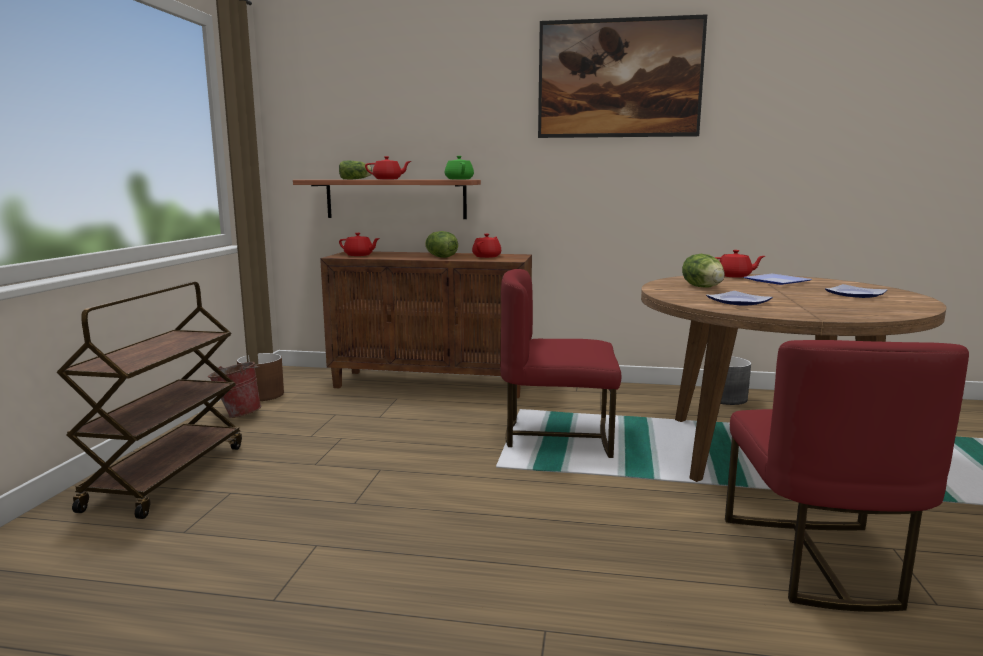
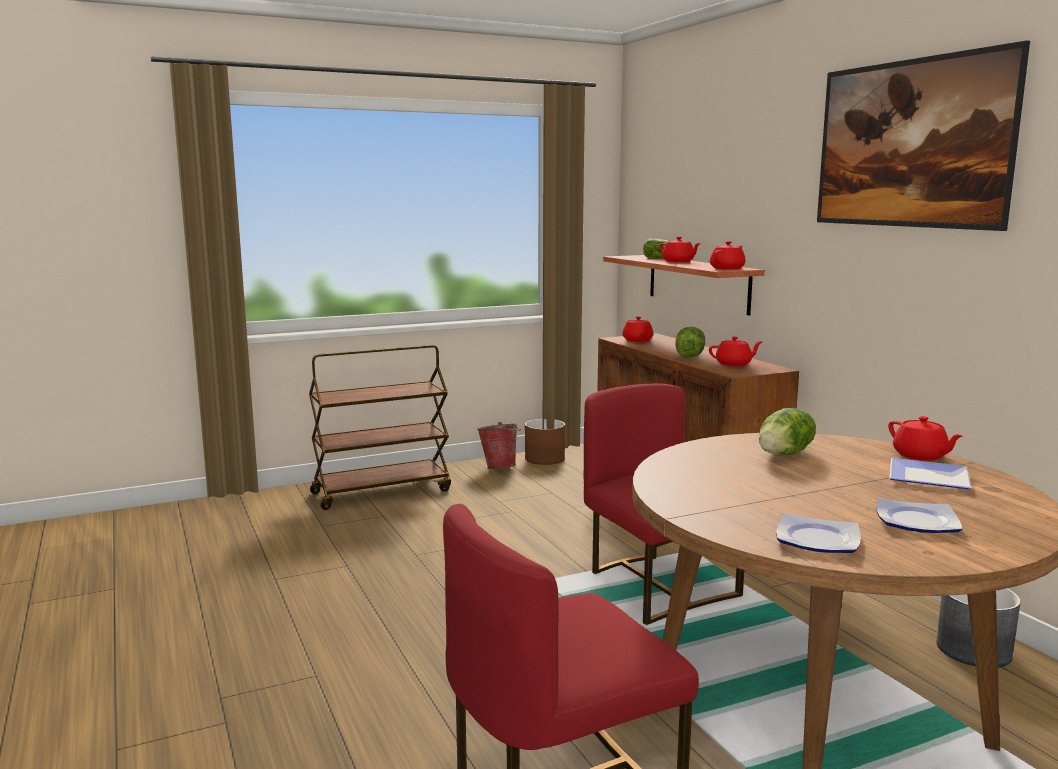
camera: 55 degrees right, 0 degrees up
green teapot [445,156,474,180] -> red teapot [710,241,746,270]
plate [706,291,773,306] -> plate moved to [776,513,861,553]

